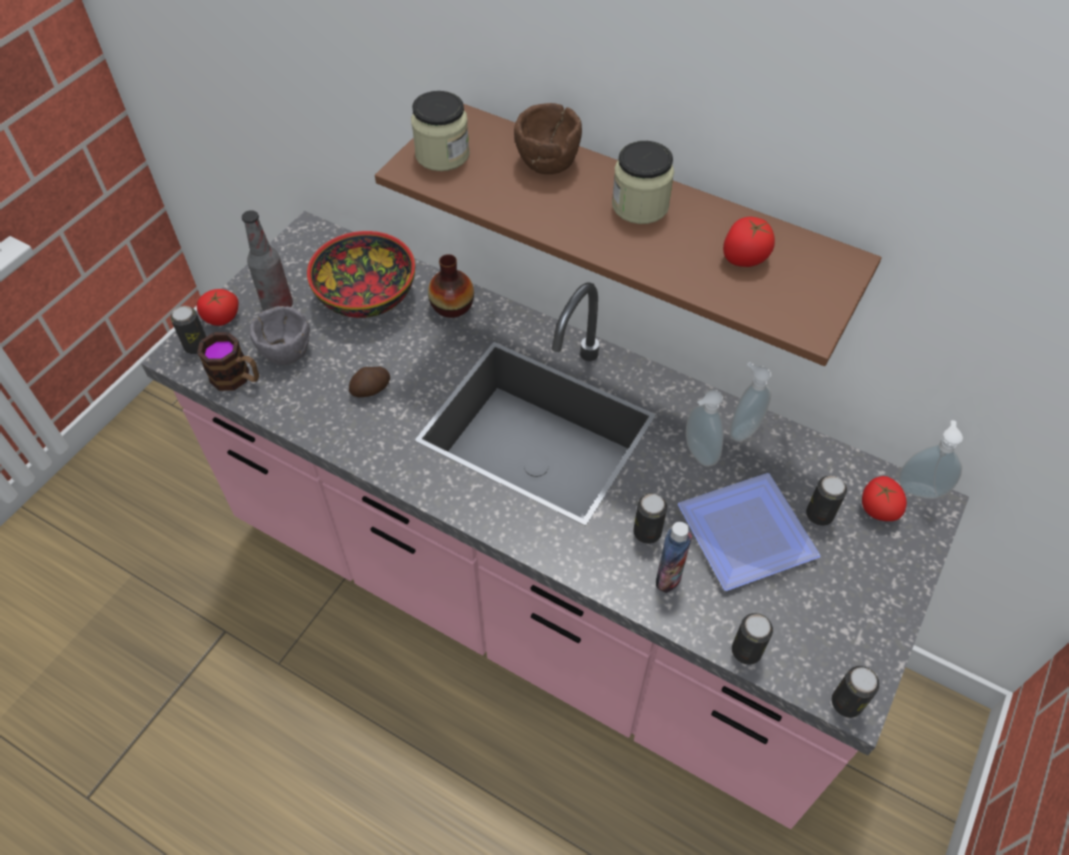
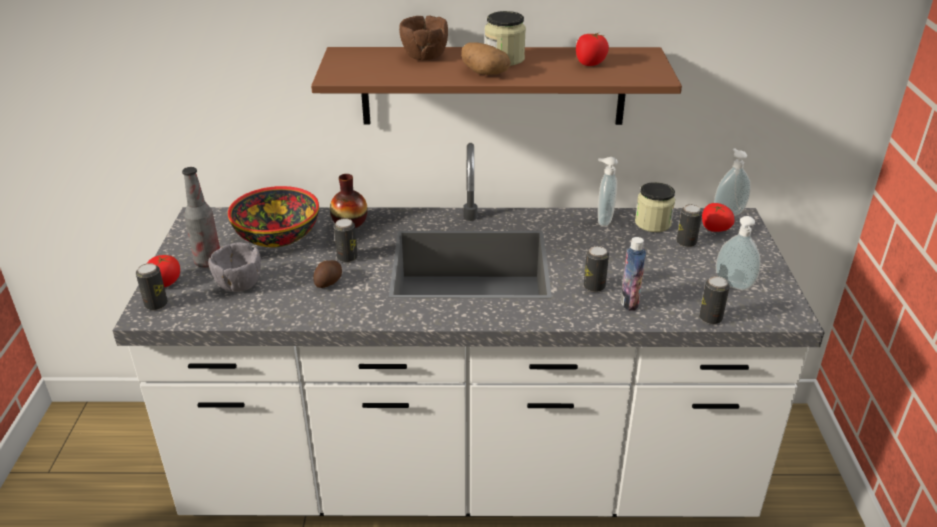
camera: 30 degrees left, 20 degrees down
pink counter [141,211,969,829] -> white counter [113,143,825,517]
mug [197,332,259,391] -> none
jar [411,91,470,171] -> jar moved to [635,182,675,232]
plate [678,473,821,591] -> none
soap dispenser [686,390,724,467] -> soap dispenser moved to [716,216,760,290]
can [832,666,880,718] -> can moved to [334,218,358,263]
none -> potato [461,42,511,75]

